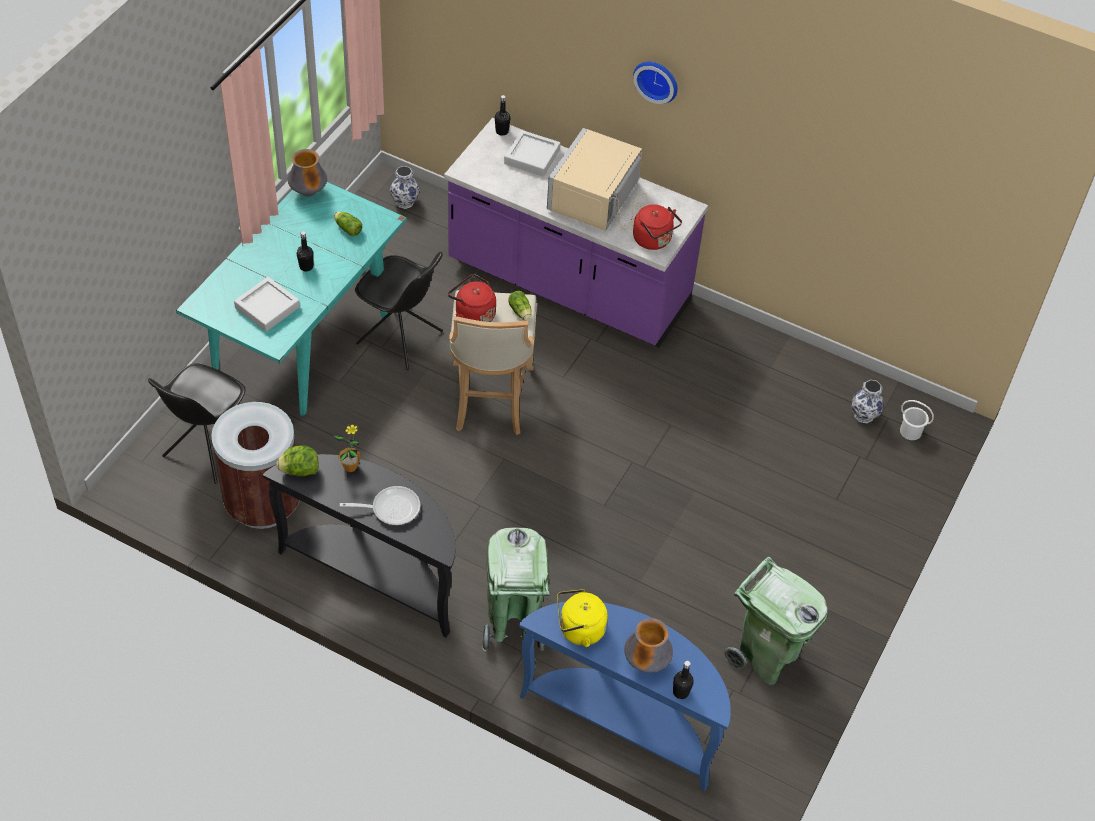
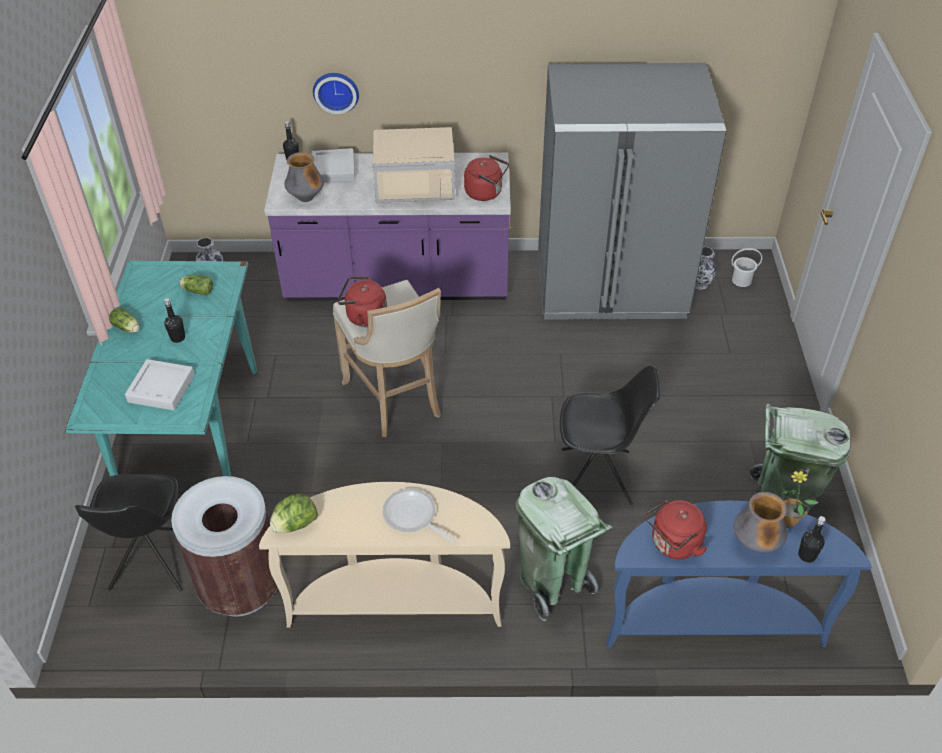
camera: 25 degrees left, 5 degrees down
black console table [263,454,456,637] -> beige console table [259,482,510,627]
vase [288,149,327,197] -> vase moved to [284,152,324,202]
potted plant [334,424,361,472] -> potted plant moved to [780,469,819,527]
frying pan [340,486,420,525] -> frying pan turned 105 degrees counterclockwise [382,489,457,543]
black chair [355,252,443,370] -> black chair moved to [560,365,660,505]
lettuce [508,291,532,320] -> lettuce moved to [109,308,140,333]
beige microwave [547,128,647,231] -> beige microwave turned 90 degrees counterclockwise [373,127,455,203]
yellow kettle [557,589,608,647] -> red kettle [645,500,707,559]
wall clock [633,62,678,104] -> wall clock moved to [313,73,359,114]
none -> grey fridge [538,63,727,320]

